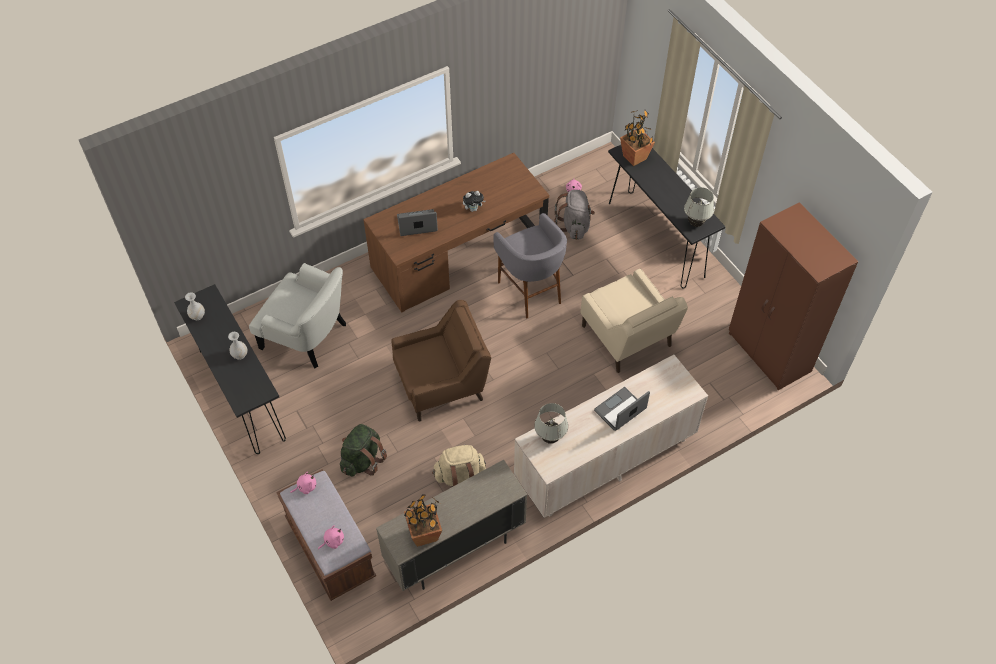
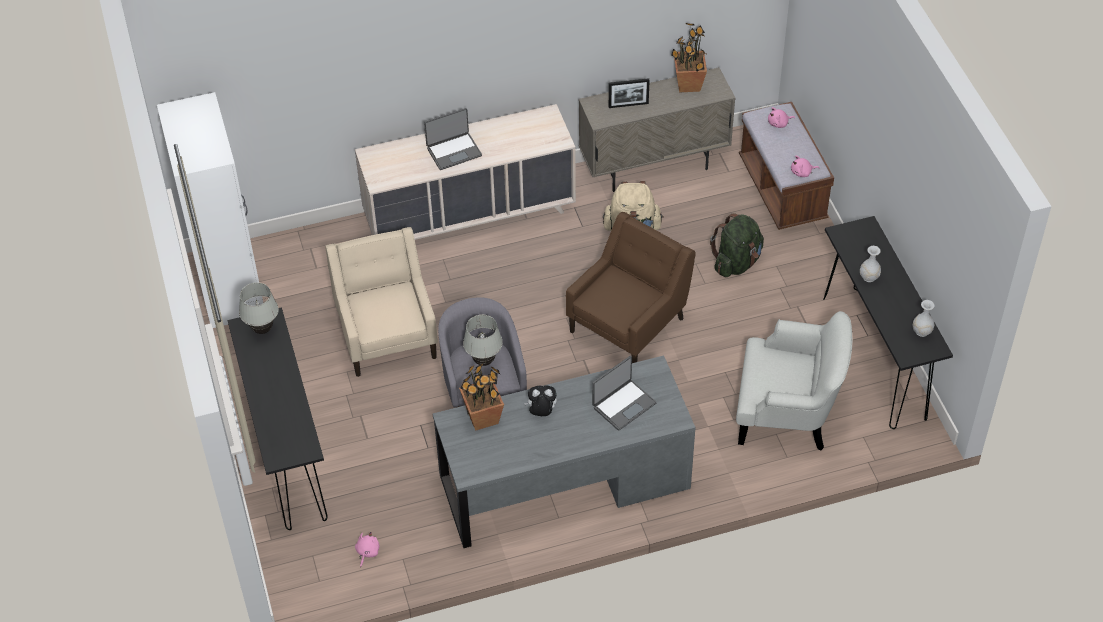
camera: 165 degrees left, 5 degrees down
white armchair [249,263,346,368] -> white armchair turned 150 degrees clockwise [736,311,853,451]
brown desk [363,153,549,313] -> grey desk [433,355,696,548]
brown armchair [391,300,491,422] -> brown armchair turned 135 degrees clockwise [566,212,696,363]
laptop [397,209,438,236] -> laptop turned 45 degrees counterclockwise [592,356,657,431]
white table lamp [534,403,568,444] -> white table lamp moved to [463,315,503,366]
grey backpack [554,190,595,240] -> none
potted plant [620,110,655,166] -> potted plant moved to [459,363,504,431]
brown wardrobe [729,202,858,390] -> white wardrobe [157,92,263,328]
none -> picture frame [609,78,650,108]

